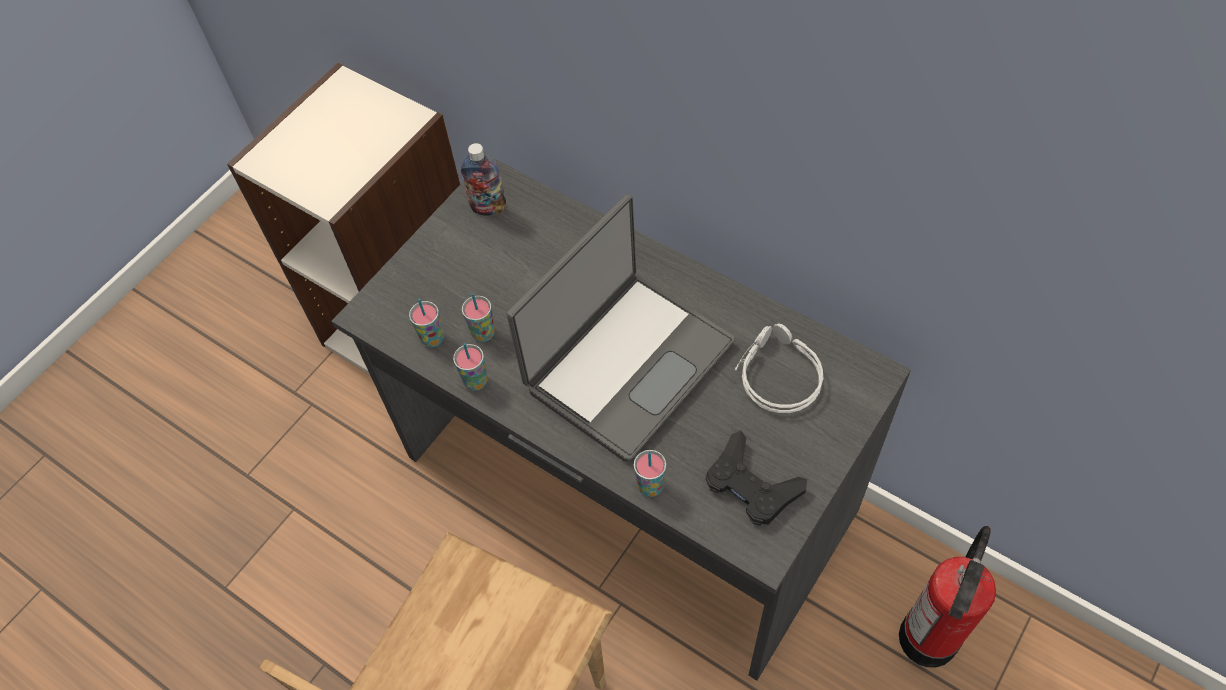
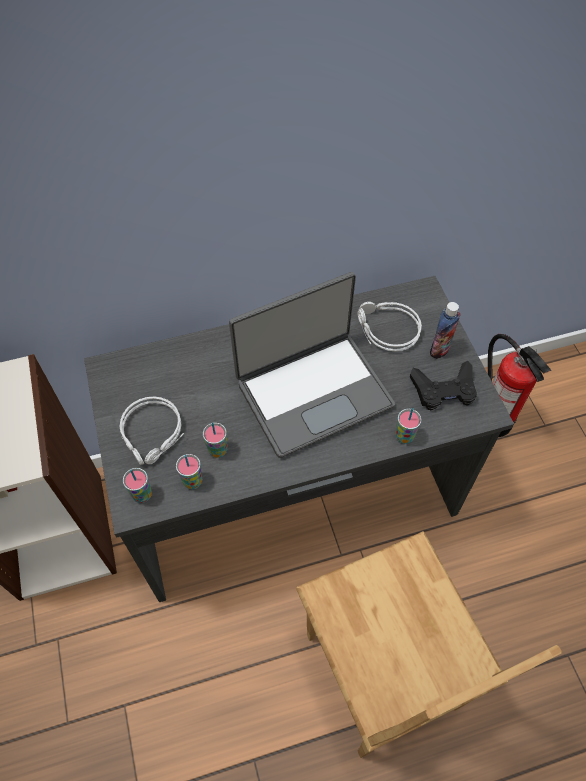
camera: 55 degrees left, 0 degrees up
cup [453,343,488,391] -> cup moved to [123,468,152,503]
bottle [461,143,506,216] -> bottle moved to [430,302,461,359]
laptop [507,194,735,462] -> laptop turned 75 degrees clockwise [229,272,395,458]
none -> grey headphones [120,397,184,465]

